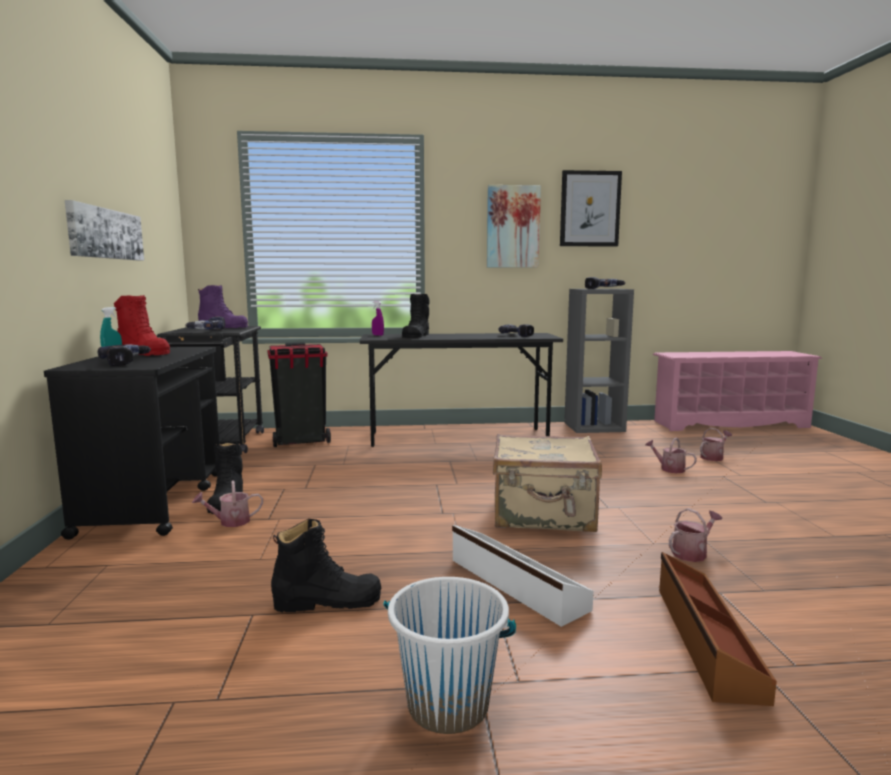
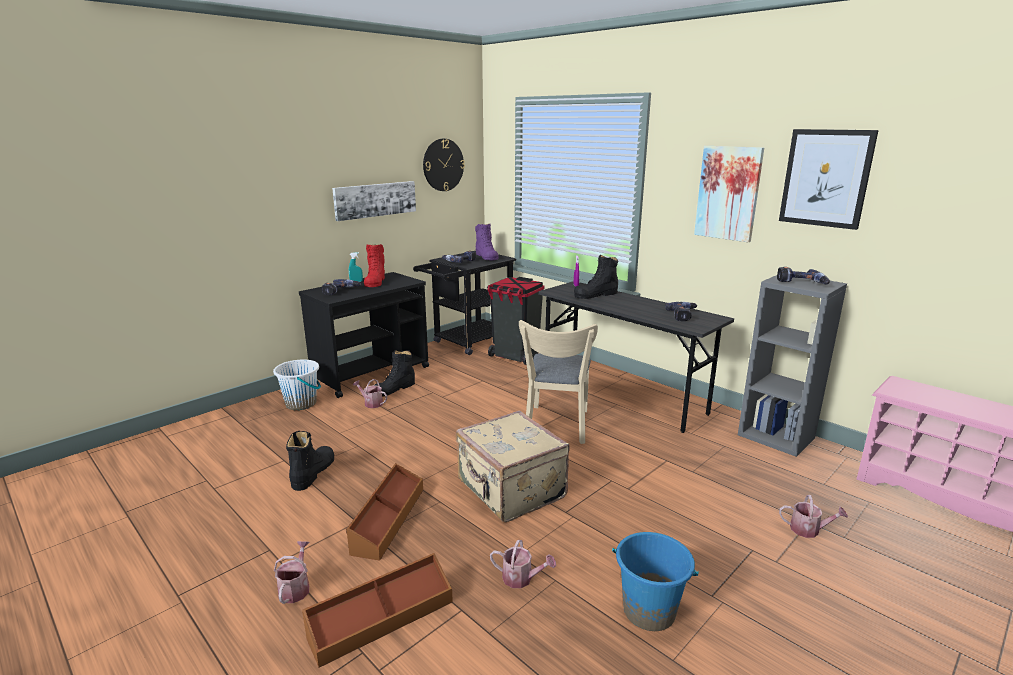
camera: 50 degrees right, 10 degrees up
black boot [271,519,382,612] -> black boot turned 120 degrees counterclockwise [286,431,334,491]
white bucket [384,577,516,734] -> white bucket moved to [273,360,321,410]
white storage box [452,525,594,627] -> brown storage box [346,463,423,561]
watering can [645,438,697,473] -> watering can moved to [274,541,310,604]
none -> wall clock [423,139,465,191]
none -> beige chair [519,320,598,444]
none -> blue bucket [612,532,699,631]

